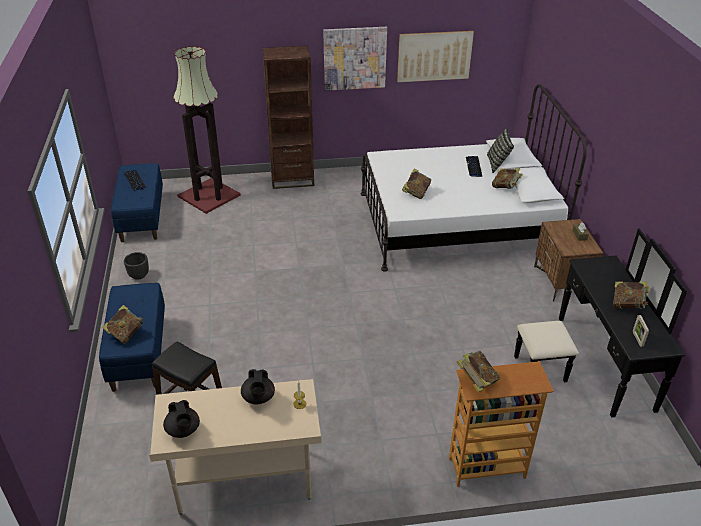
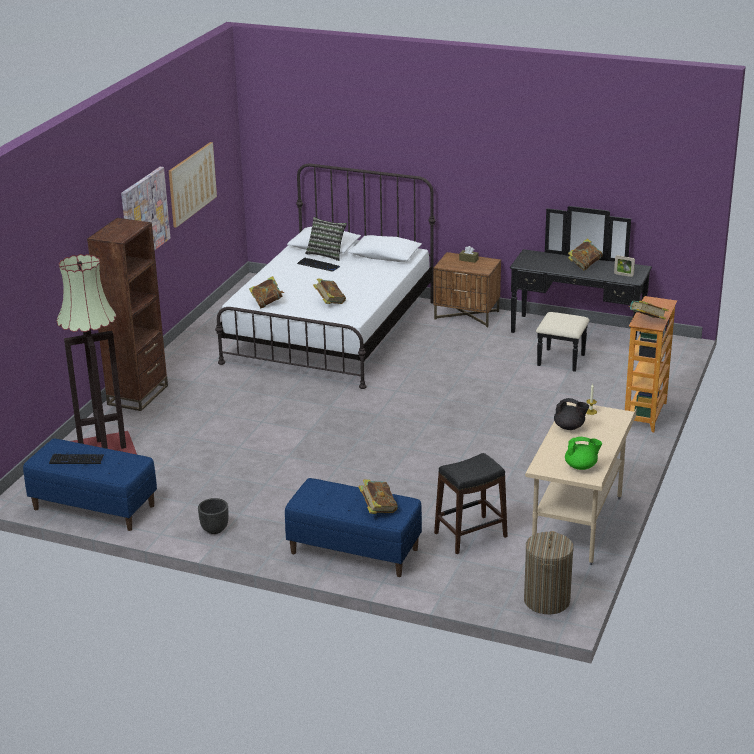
camera: 60 degrees left, 10 degrees down
black teapot [163,400,200,438] -> green teapot [565,437,602,470]
book [492,168,523,189] -> book moved to [249,276,284,308]
none -> laundry basket [524,531,574,614]

